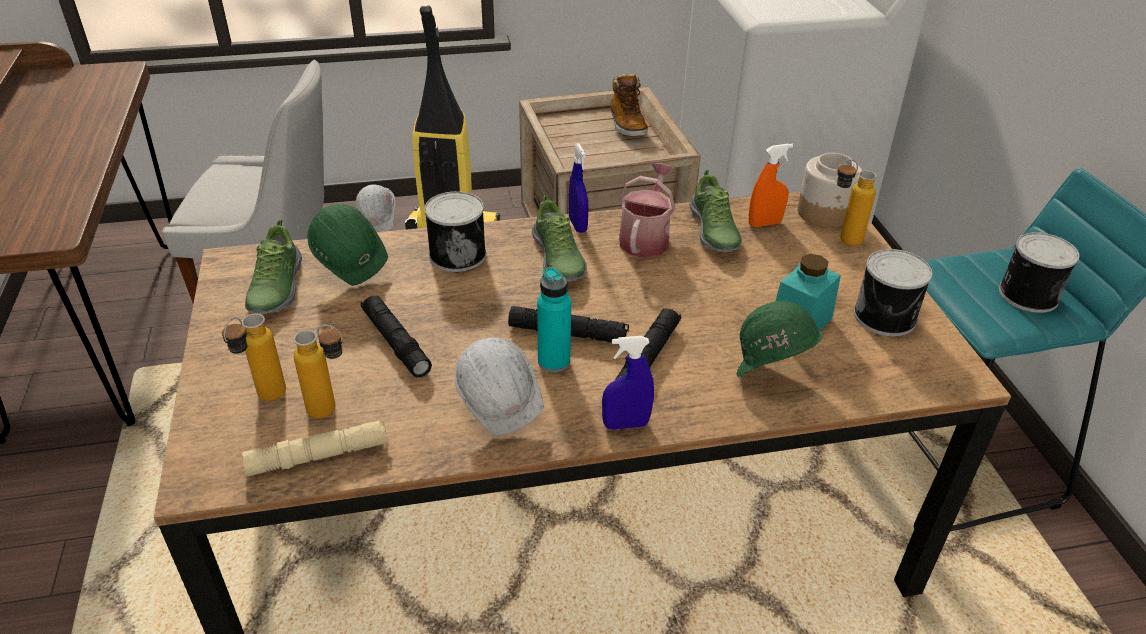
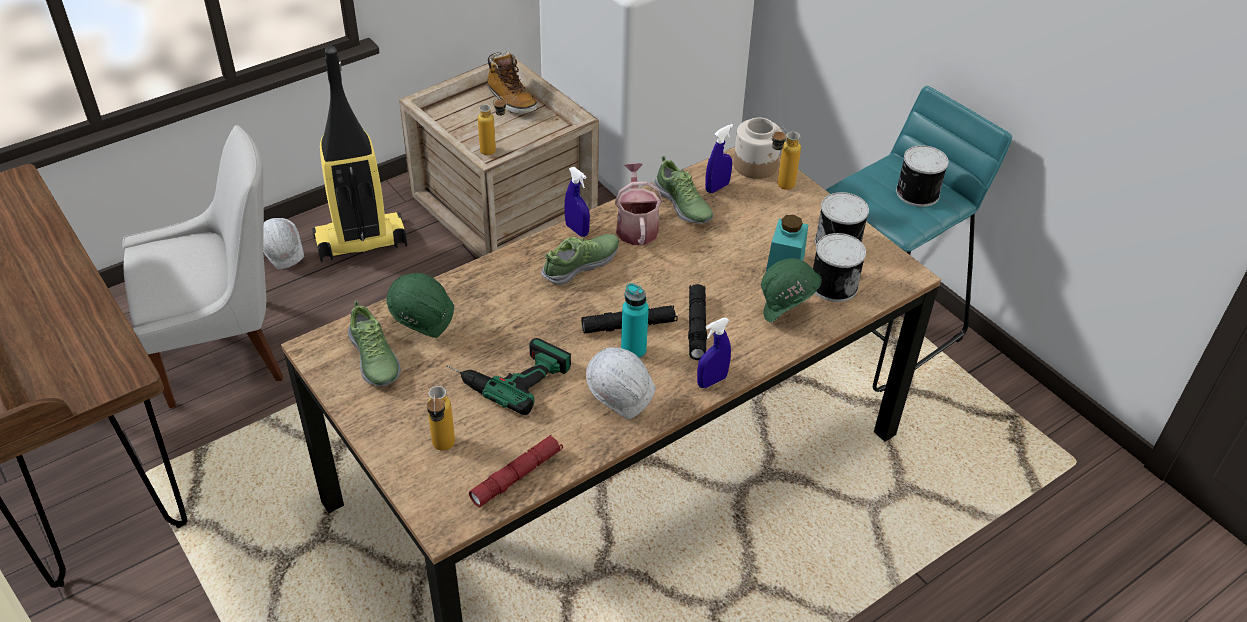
camera: 25 degrees left, 5 degrees up
beige flashlight [242,420,389,476] -> red flashlight [469,435,563,507]
bottle [293,325,343,418] -> bottle moved to [478,97,507,155]
black flashlight [361,296,432,377] -> power drill [446,338,571,415]
can [424,191,486,272] -> can moved to [813,233,866,302]
shoe [532,195,587,282] -> shoe turned 90 degrees counterclockwise [541,234,619,285]
orange spray bottle [749,143,793,227] -> blue spray bottle [705,124,733,193]

